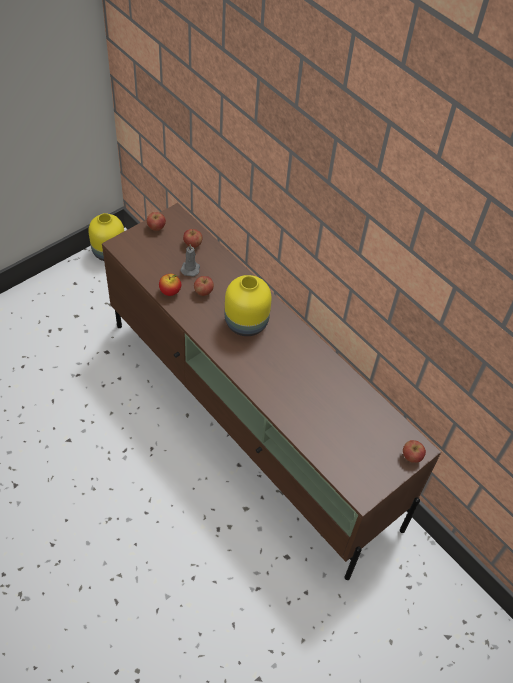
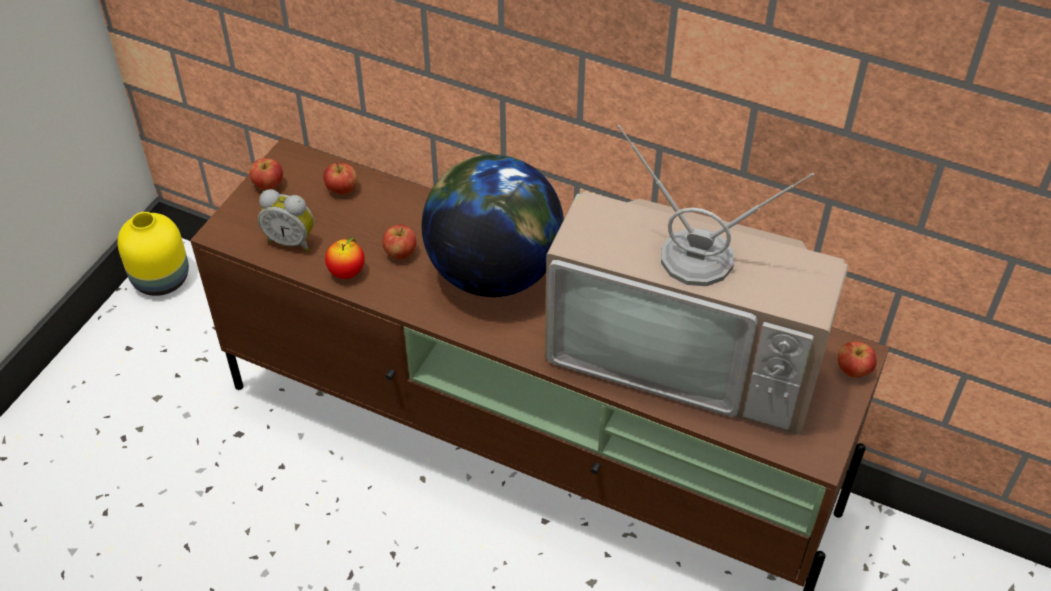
camera: 20 degrees left, 5 degrees down
grey candle [180,244,200,277] -> none
yellow vase [225,275,272,336] -> globe [421,154,564,297]
none -> alarm clock [258,189,314,251]
none -> television [545,125,849,435]

